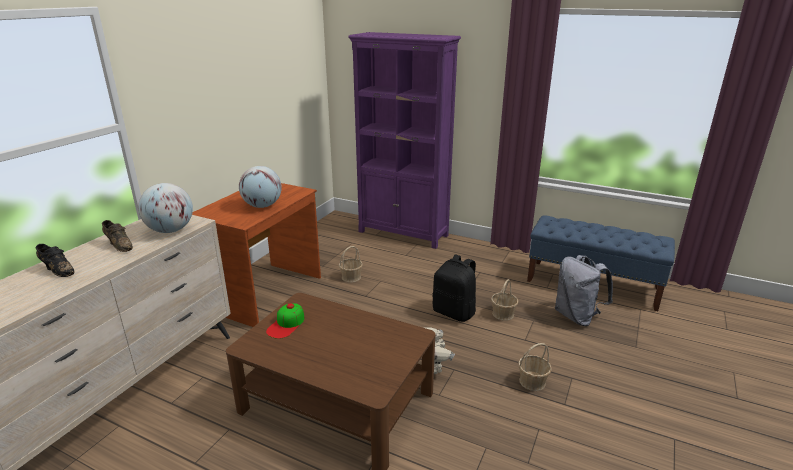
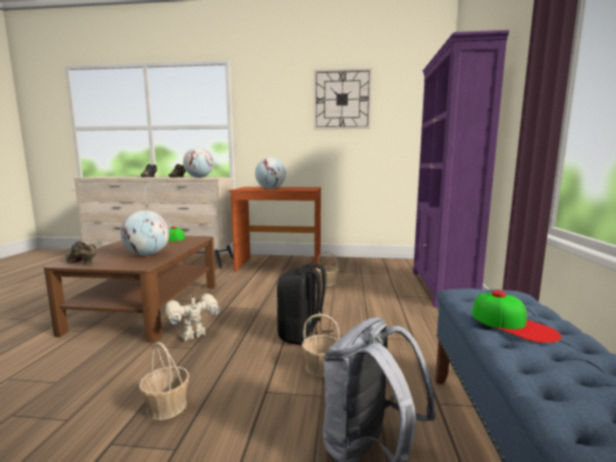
camera: 70 degrees right, 15 degrees down
none -> brown shoe [65,241,96,265]
none -> globe [120,211,170,256]
none -> wall clock [314,68,372,129]
none -> cap [472,290,562,343]

